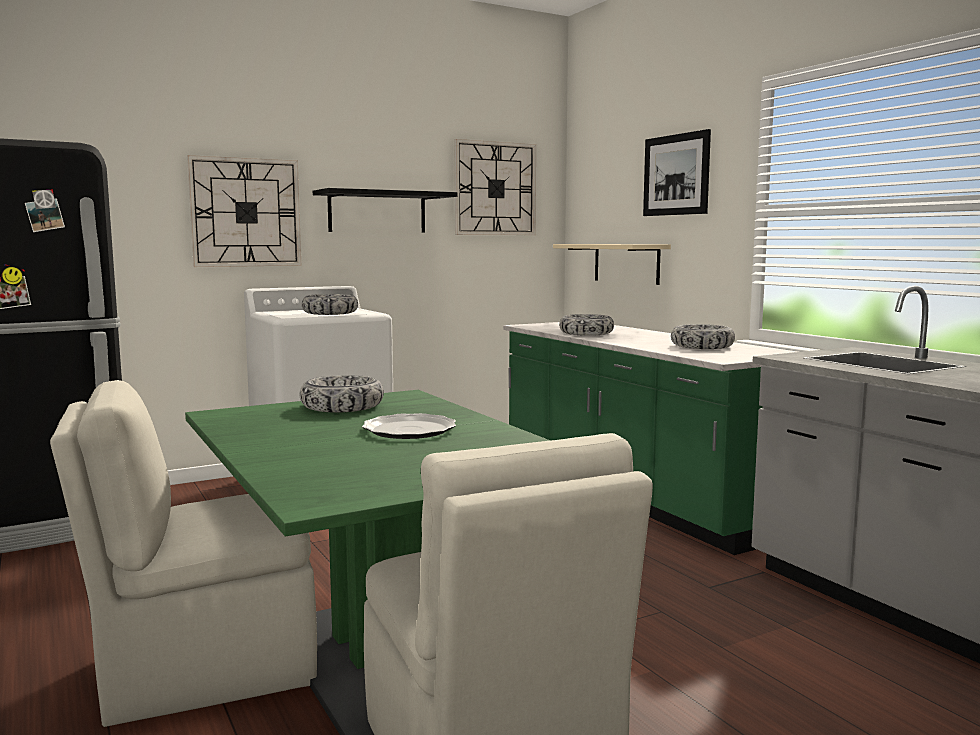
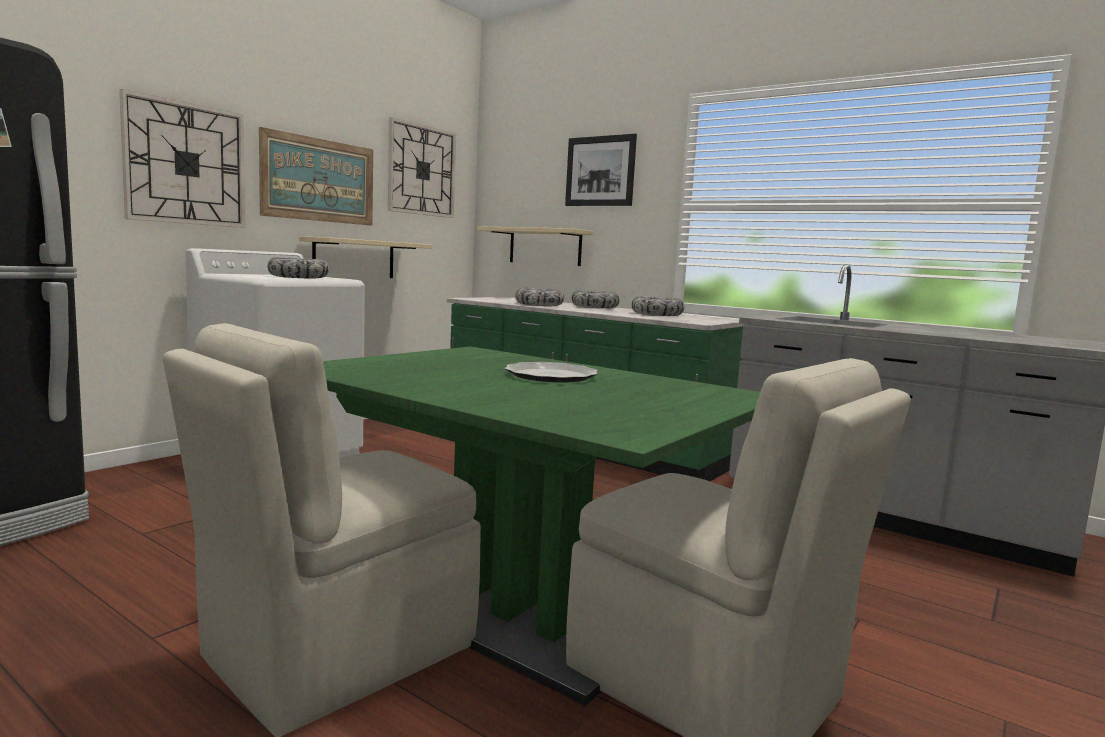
camera: 25 degrees left, 0 degrees up
bowl [300,375,384,412] -> bowl moved to [572,290,620,308]
black shelf [313,188,457,233] -> picture [259,127,373,226]
none -> beige shelf [299,236,432,278]

